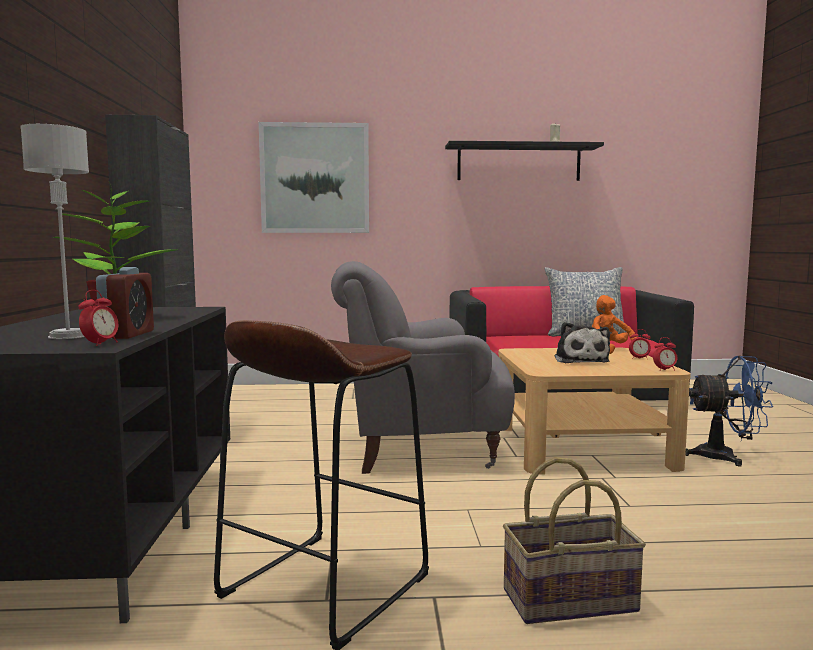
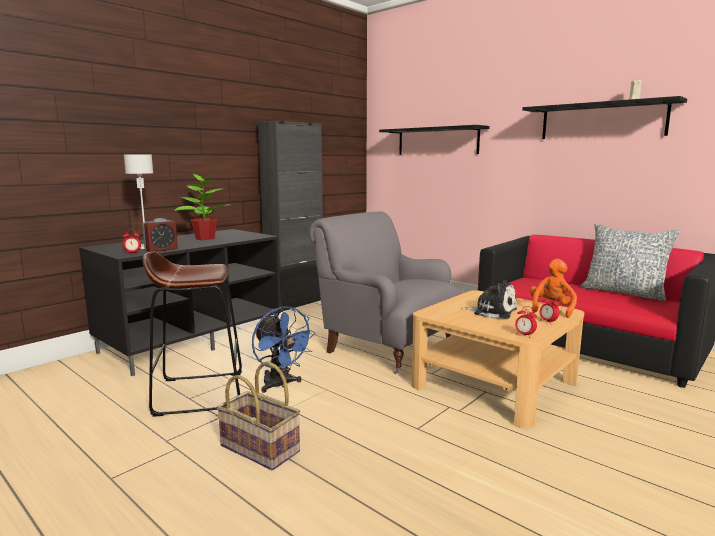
camera: 45 degrees right, 5 degrees up
picture [259,122,369,233] -> black shelf [379,125,490,155]
plush toy [555,322,610,363] -> plush toy turned 105 degrees counterclockwise [461,280,517,319]
blue fan [685,356,773,467] -> blue fan moved to [252,306,316,393]

